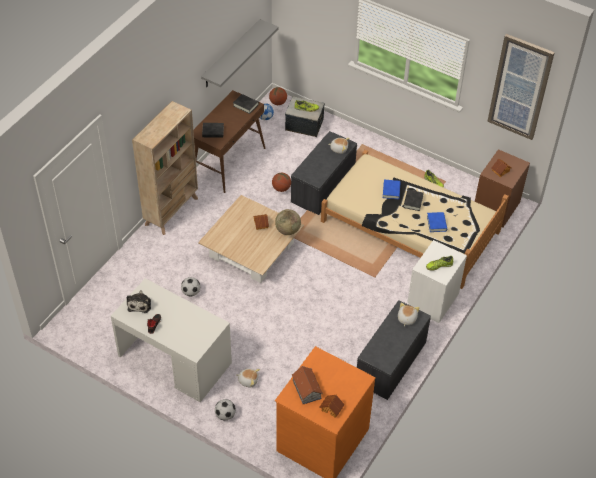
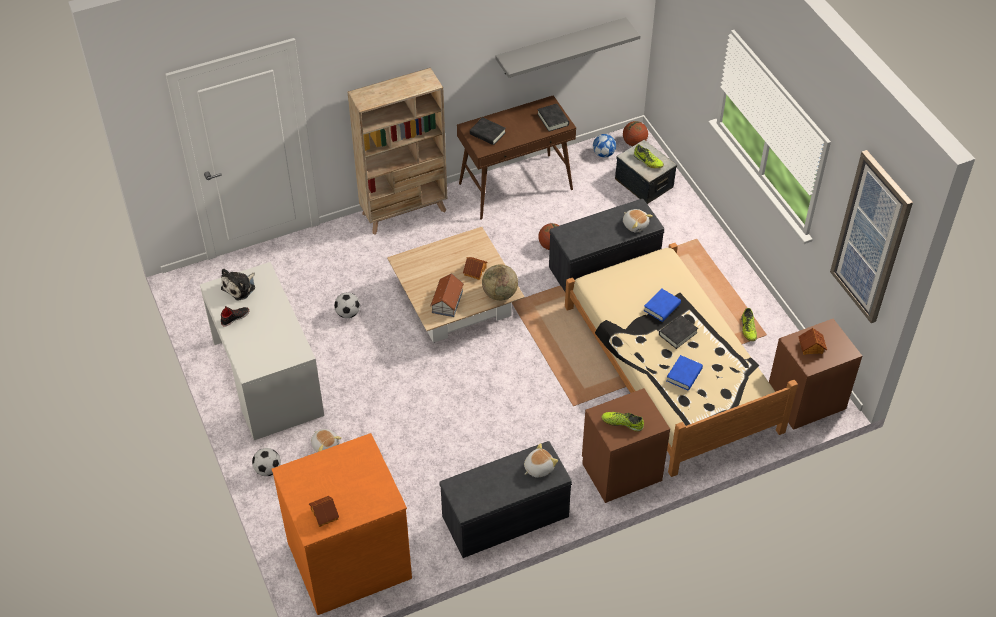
camera: 35 degrees right, 0 degrees up
toy house [292,366,323,404] -> toy house moved to [430,273,464,317]
white nightstand [407,240,467,323] -> brown nightstand [582,388,670,503]

